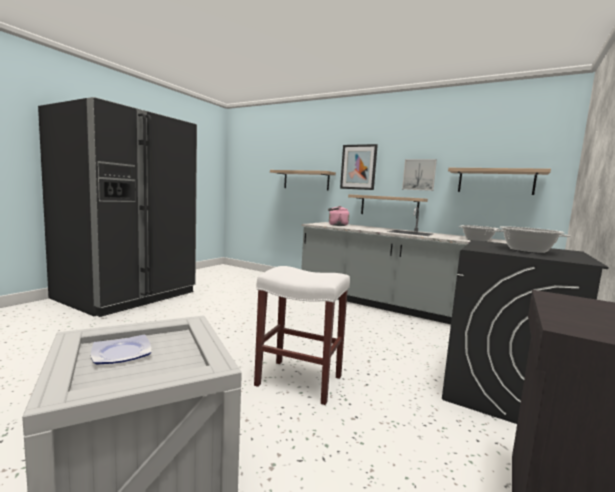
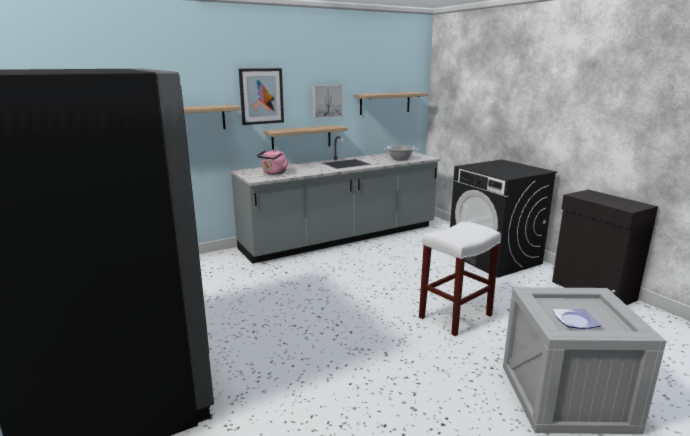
camera: 60 degrees left, 10 degrees up
cooking pot [494,226,571,253] -> none

